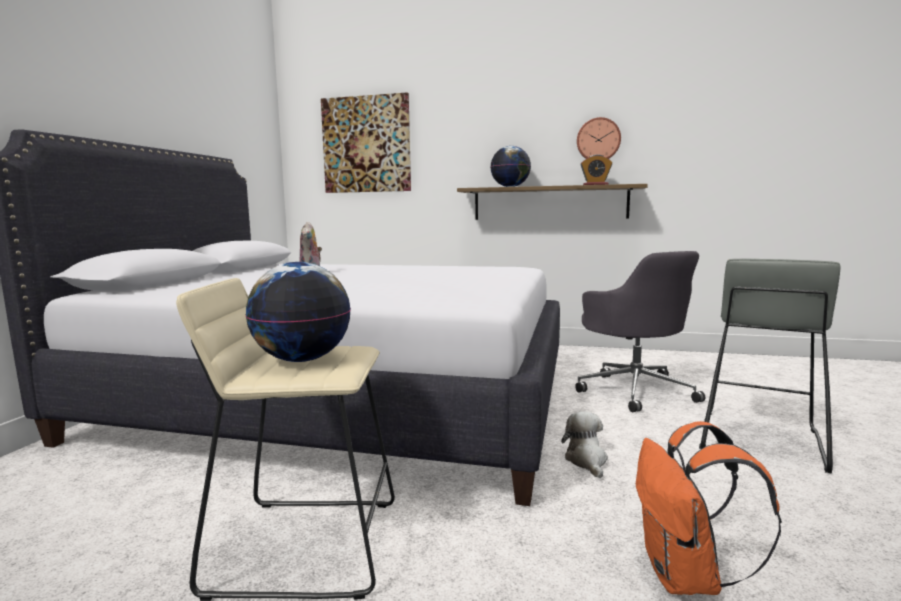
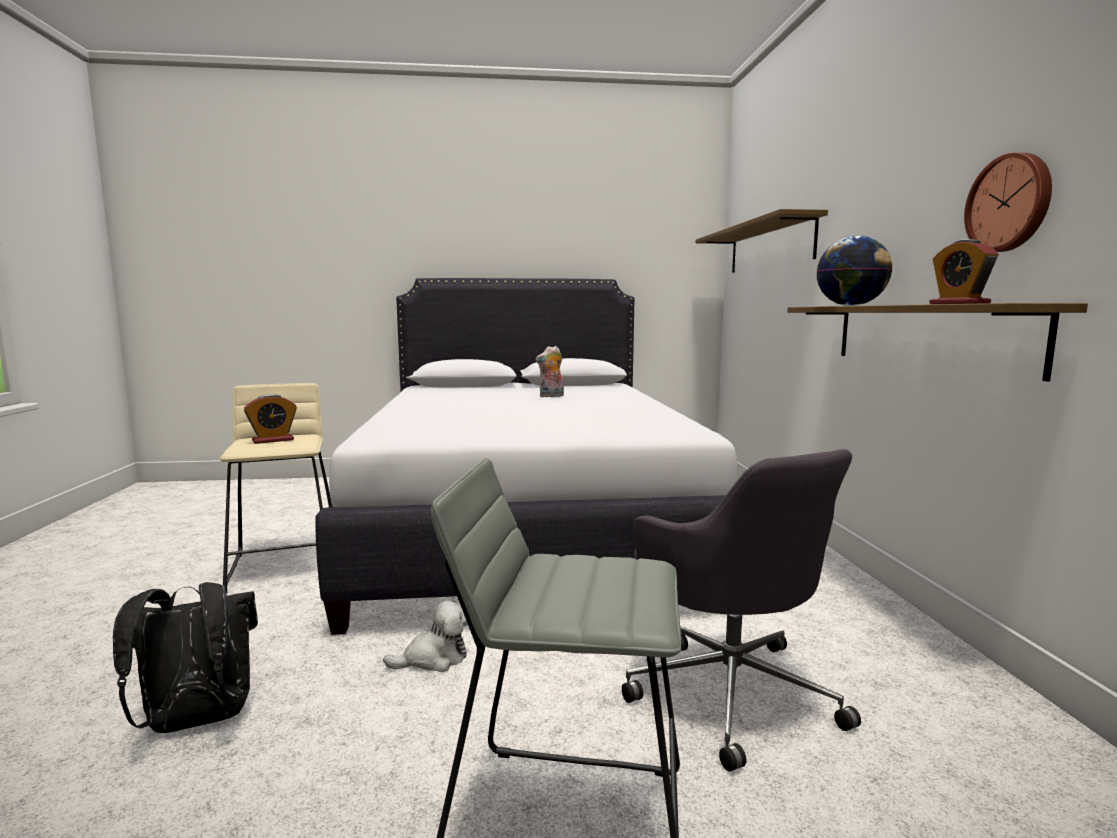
camera: 70 degrees right, 0 degrees up
globe [245,262,351,362] -> alarm clock [244,394,297,444]
picture [321,92,411,193] -> shelf [696,209,828,273]
grey office chair [575,251,705,412] -> grey office chair turned 75 degrees counterclockwise [622,449,861,772]
orange backpack [636,421,782,595] -> black backpack [113,582,258,733]

